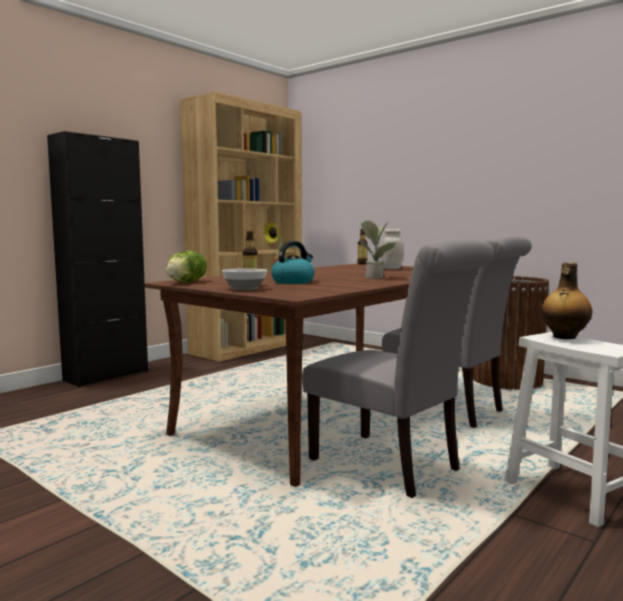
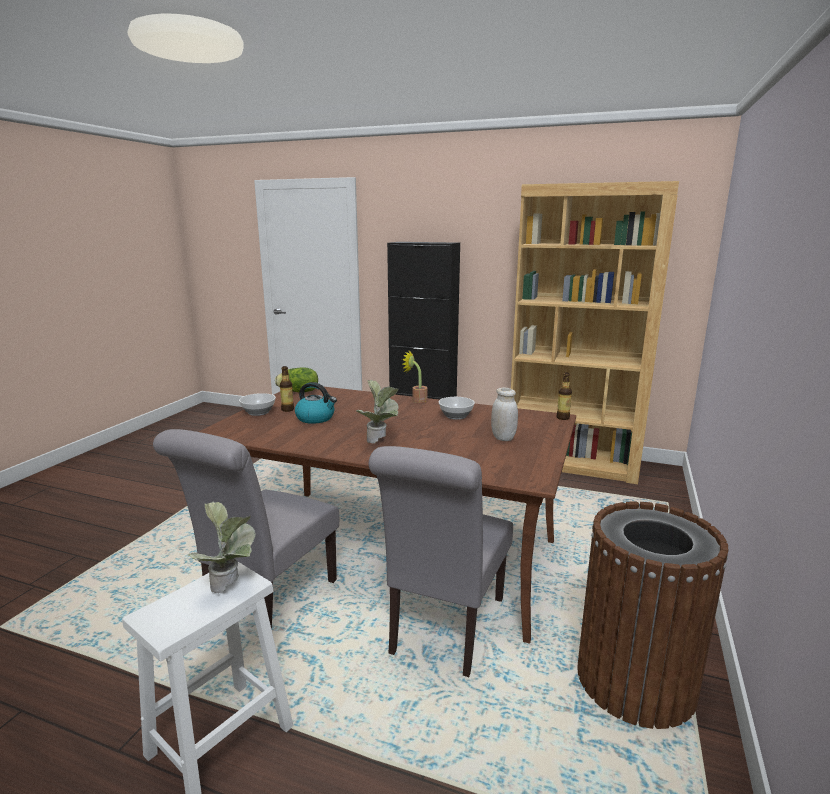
camera: 70 degrees right, 10 degrees up
bottle [541,262,593,339] -> potted plant [187,502,256,593]
none -> bowl [439,397,475,420]

